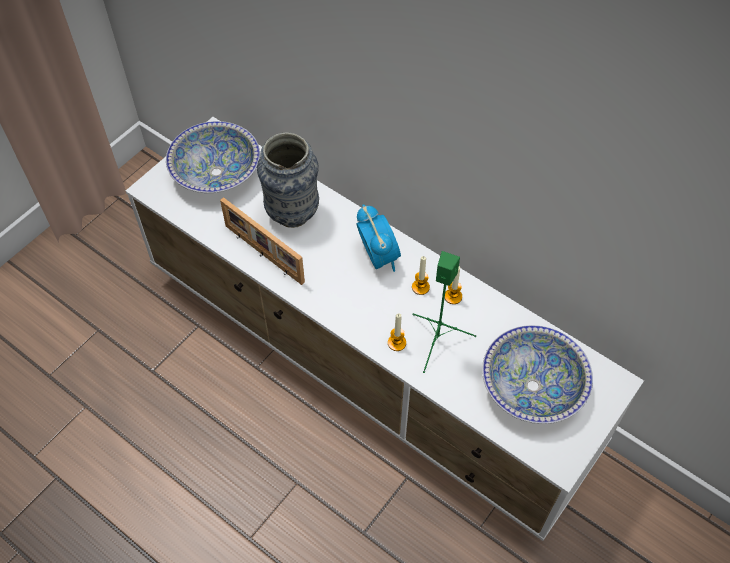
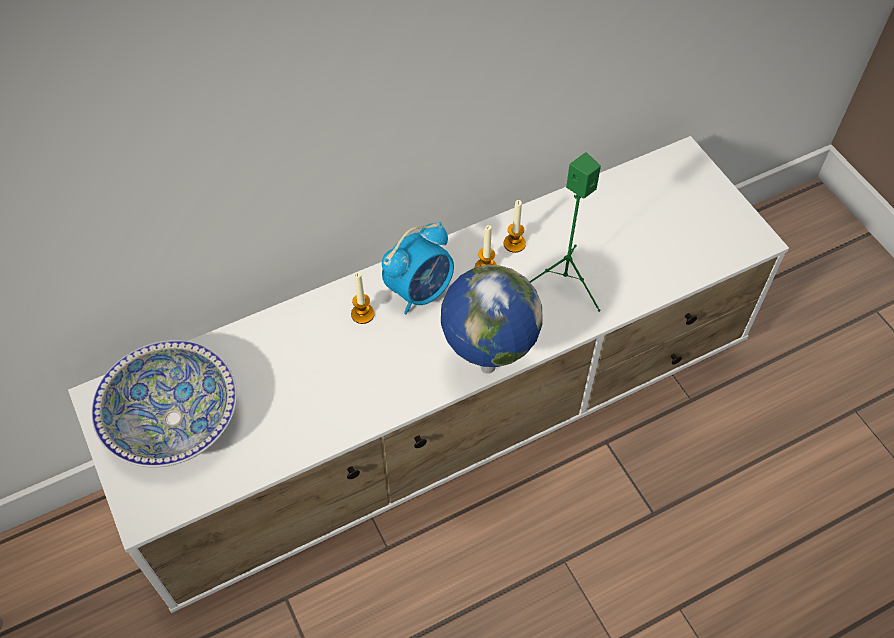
camera: 65 degrees left, 0 degrees up
picture frame [220,197,305,285] -> none
vase [257,132,319,228] -> none
alarm clock [356,204,401,272] -> alarm clock turned 135 degrees clockwise [382,222,454,314]
candle [388,313,406,351] -> candle moved to [351,272,374,324]
bowl [482,325,593,424] -> none
none -> globe [441,265,543,374]

